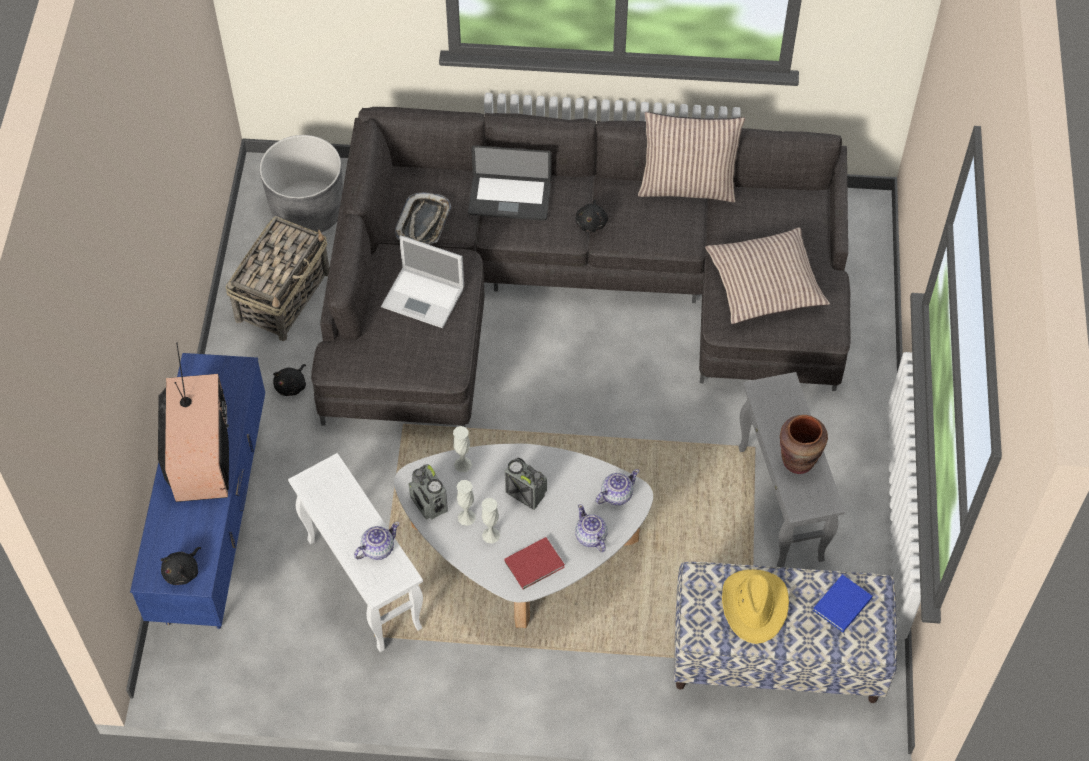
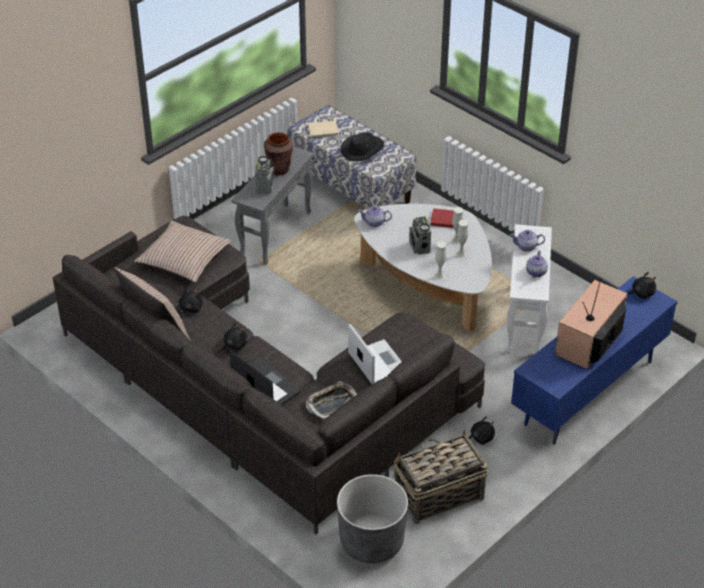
camera: 140 degrees left, 15 degrees down
radio [408,464,448,520] -> radio moved to [255,156,275,194]
teapot [575,504,608,552] -> teapot moved to [526,251,548,278]
yellow hat [722,569,789,644] -> black hat [340,132,384,162]
blue book [813,574,872,632] -> beige book [308,121,339,139]
none -> black plush toy [178,287,203,318]

